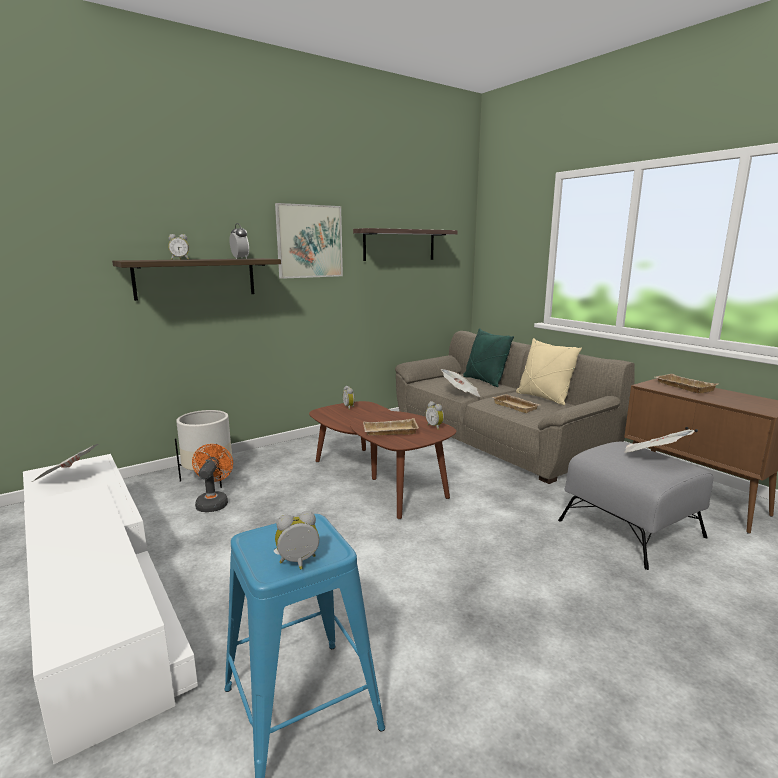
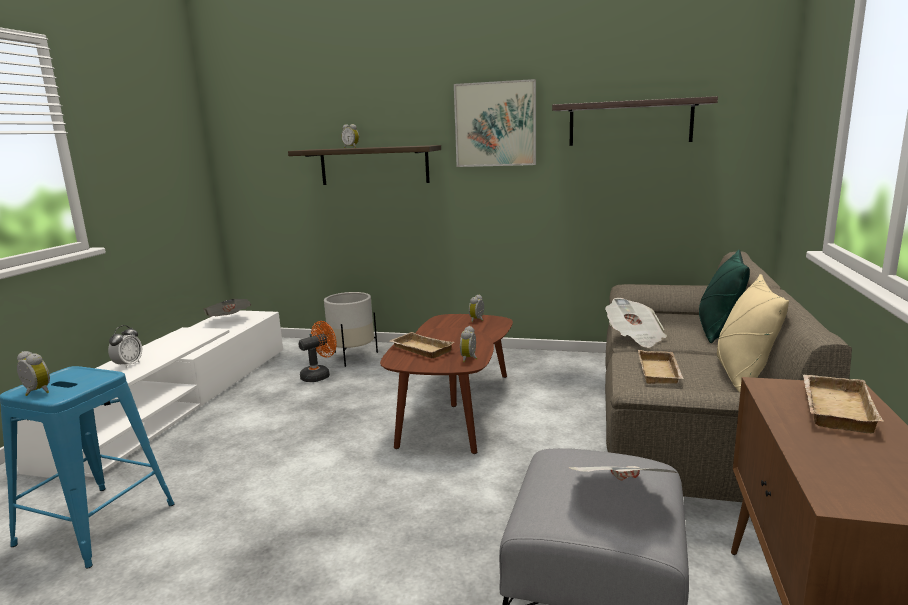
camera: 50 degrees right, 0 degrees up
alarm clock [229,223,249,259] -> alarm clock moved to [108,325,142,368]

